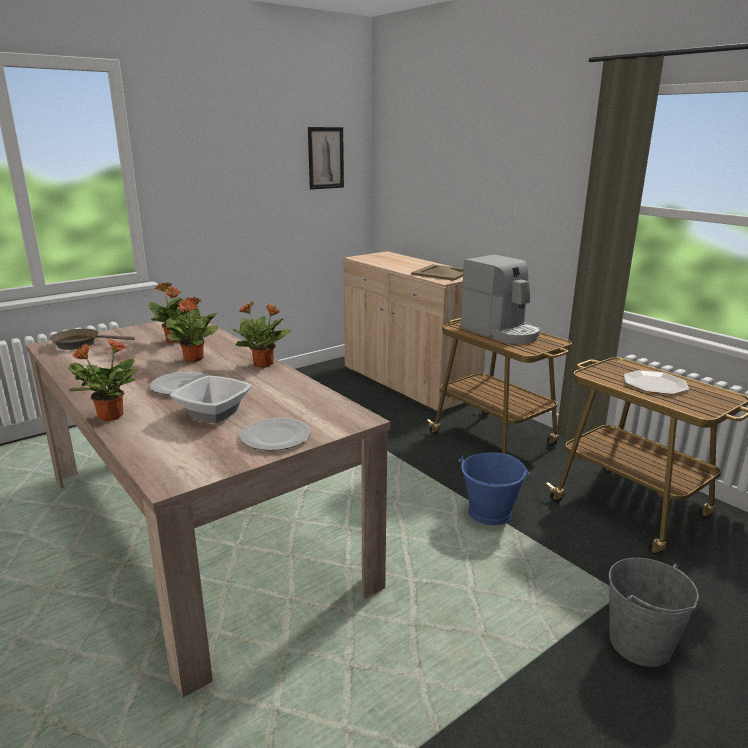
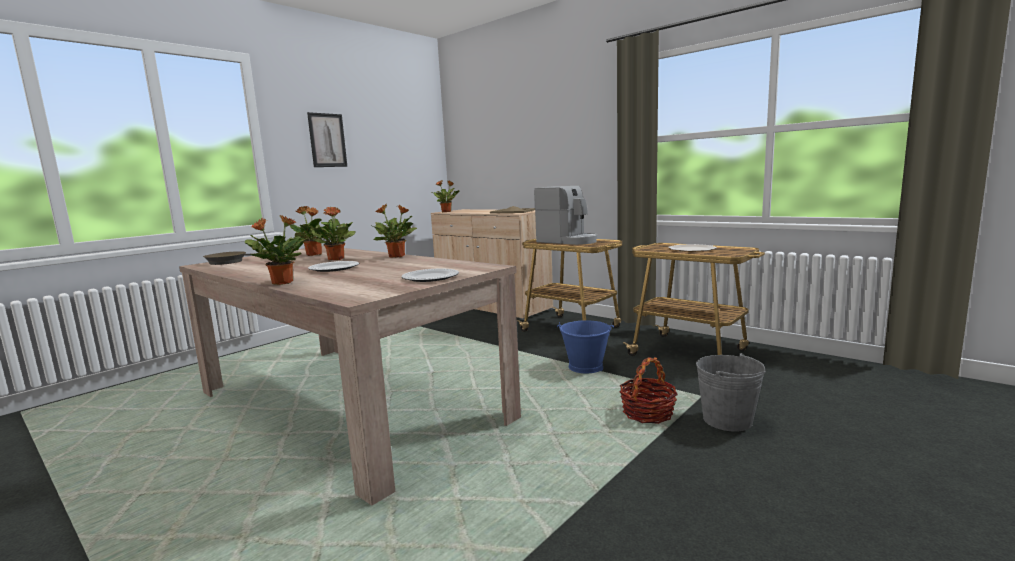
camera: 10 degrees left, 10 degrees down
bowl [170,376,252,423] -> none
picture [308,127,344,190] -> picture moved to [307,112,347,167]
none -> potted plant [431,180,460,212]
none -> basket [620,357,677,424]

